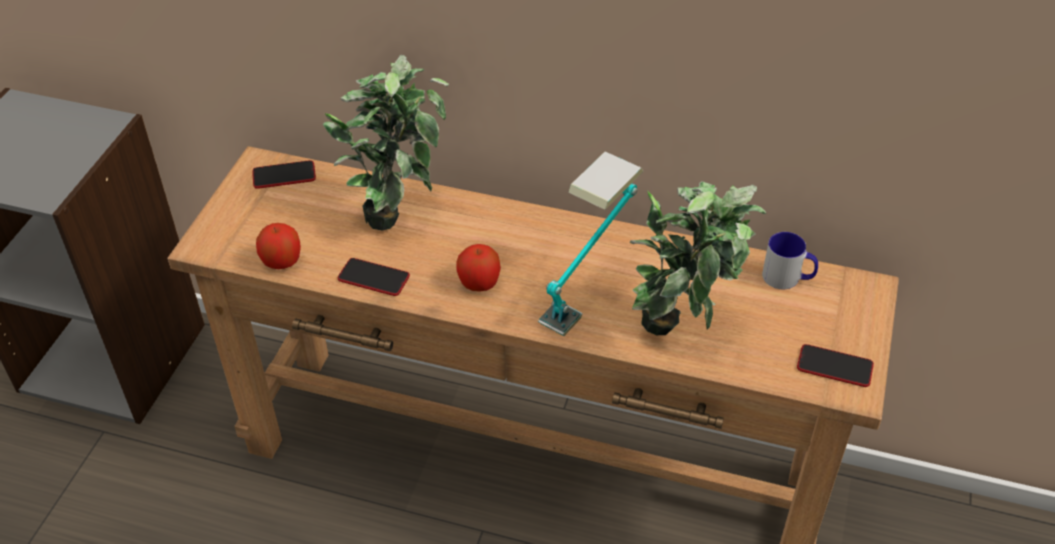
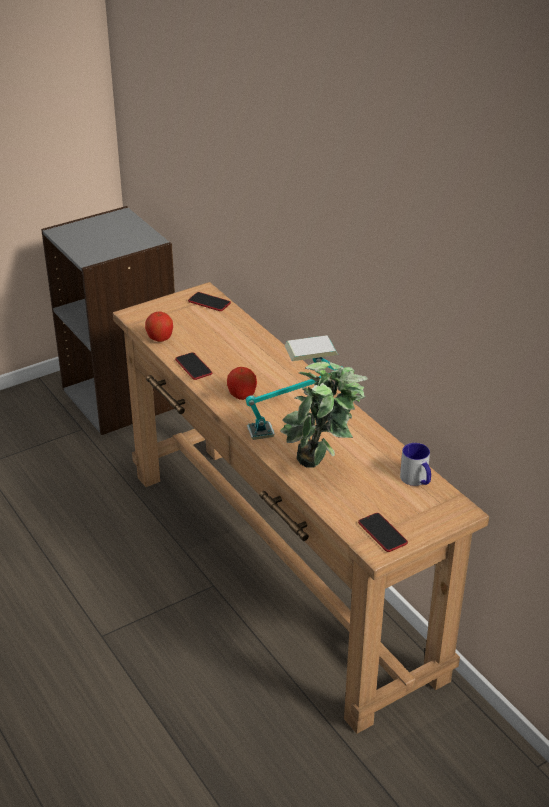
camera: 40 degrees right, 10 degrees down
potted plant [323,55,449,230] -> none

